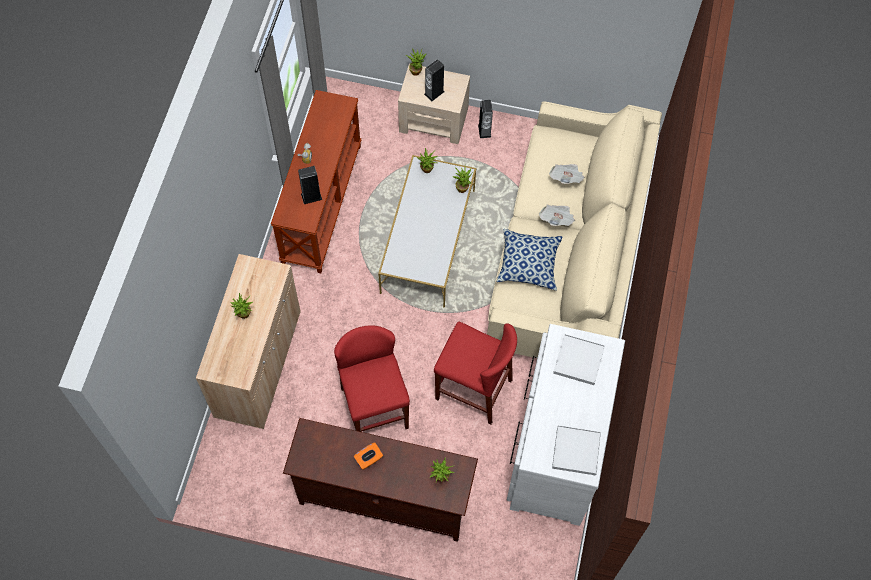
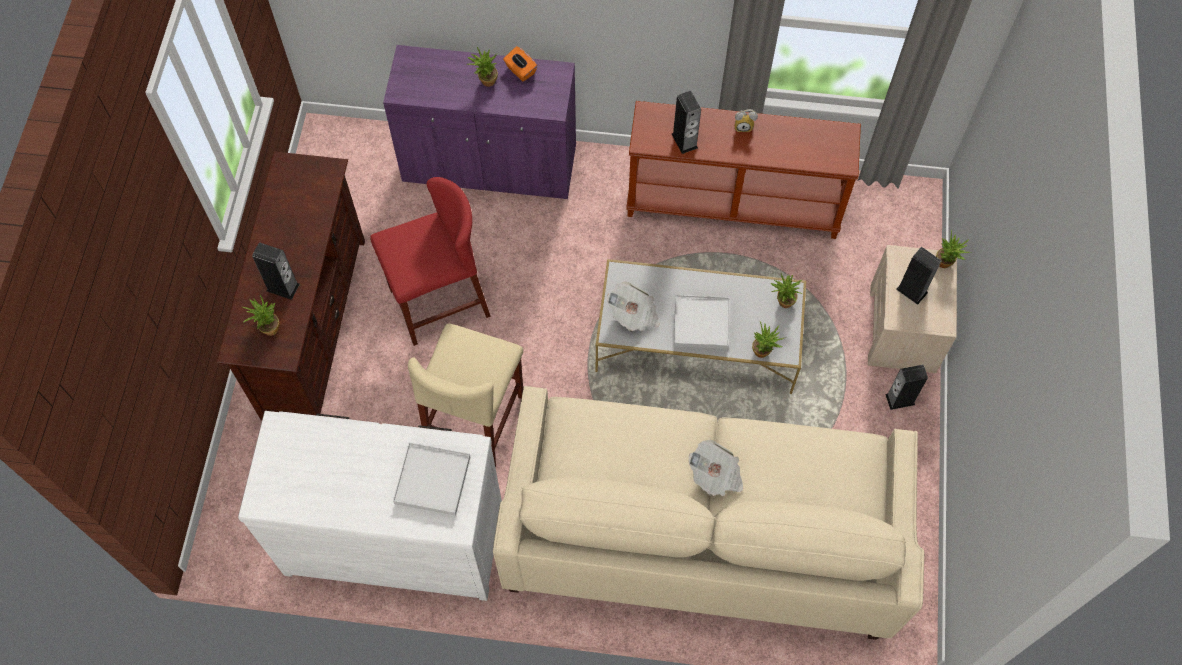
camera: 85 degrees right, 0 degrees up
beige cabinet [196,254,301,429] -> purple cabinet [383,45,576,199]
orange tissue box [353,442,383,469] -> orange tissue box moved to [503,46,537,82]
red stool [434,322,517,424] -> beige stool [408,323,523,468]
pillow [497,229,562,291] -> none
newspaper [549,164,585,184] -> newspaper moved to [607,282,660,331]
white tray [552,425,601,475] -> white tray moved to [674,295,729,349]
none -> speaker [252,242,300,300]

